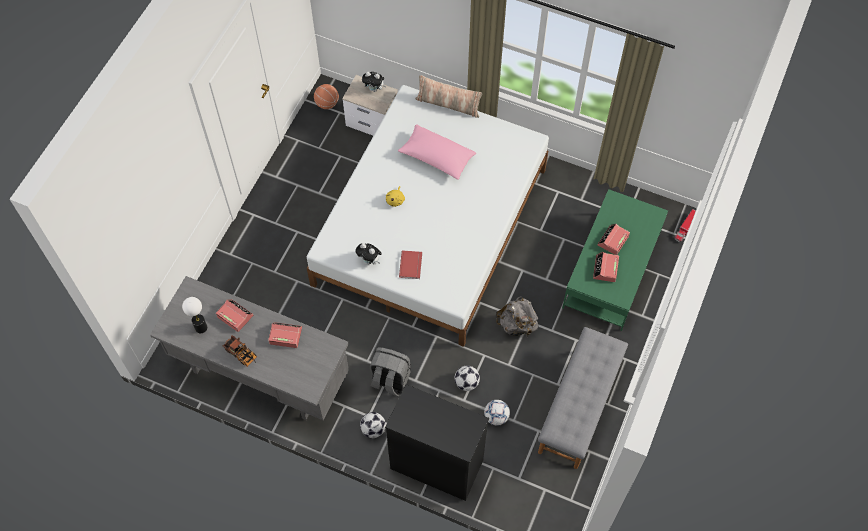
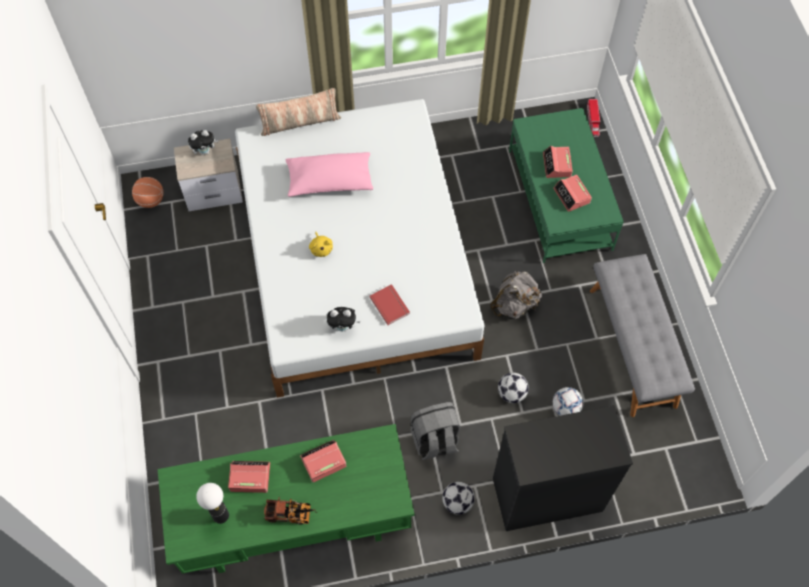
camera: 35 degrees left, 0 degrees up
grey desk [150,276,349,420] -> green desk [158,424,415,574]

